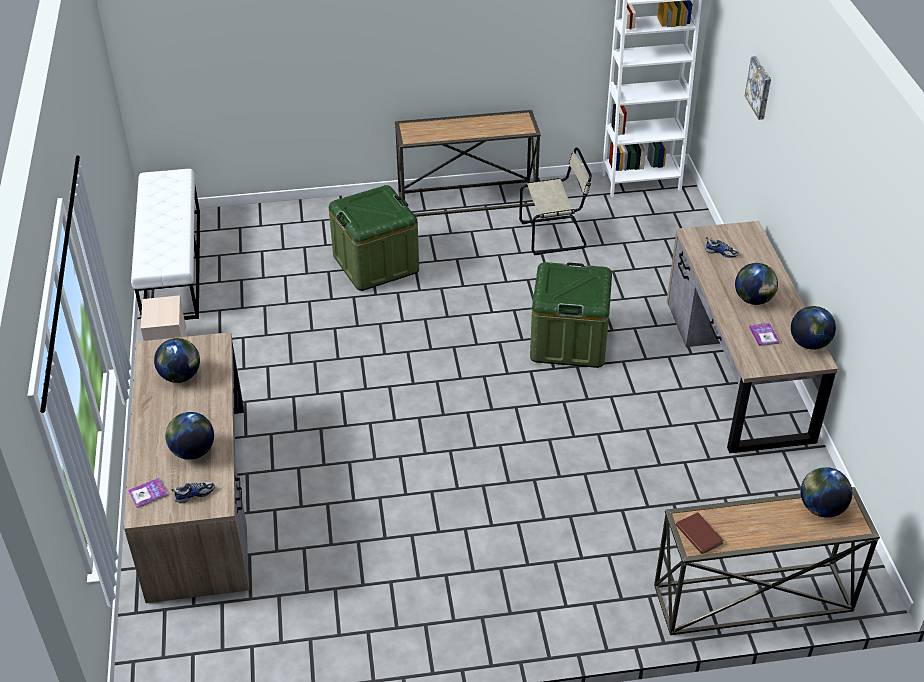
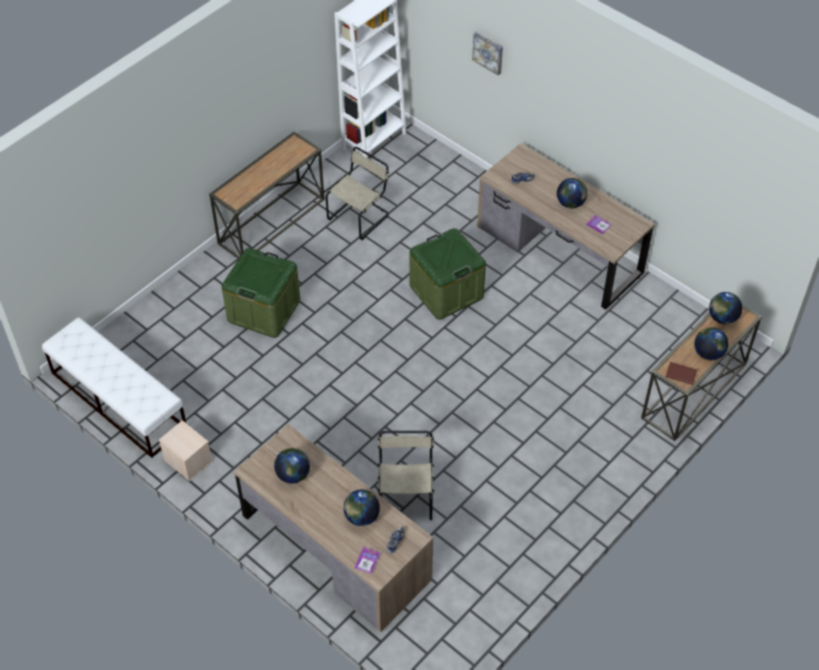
camera: 40 degrees left, 10 degrees up
globe [791,306,836,350] -> globe moved to [694,327,728,360]
none -> beige chair [378,431,434,520]

